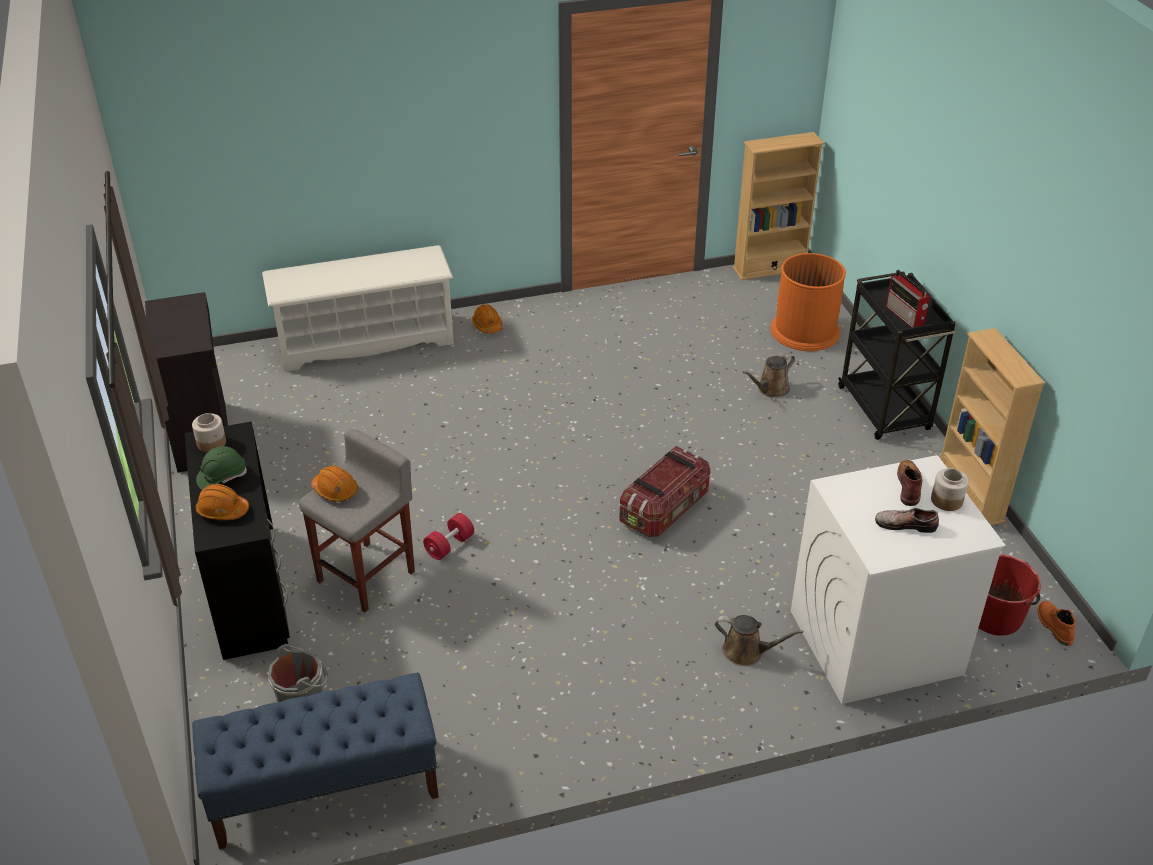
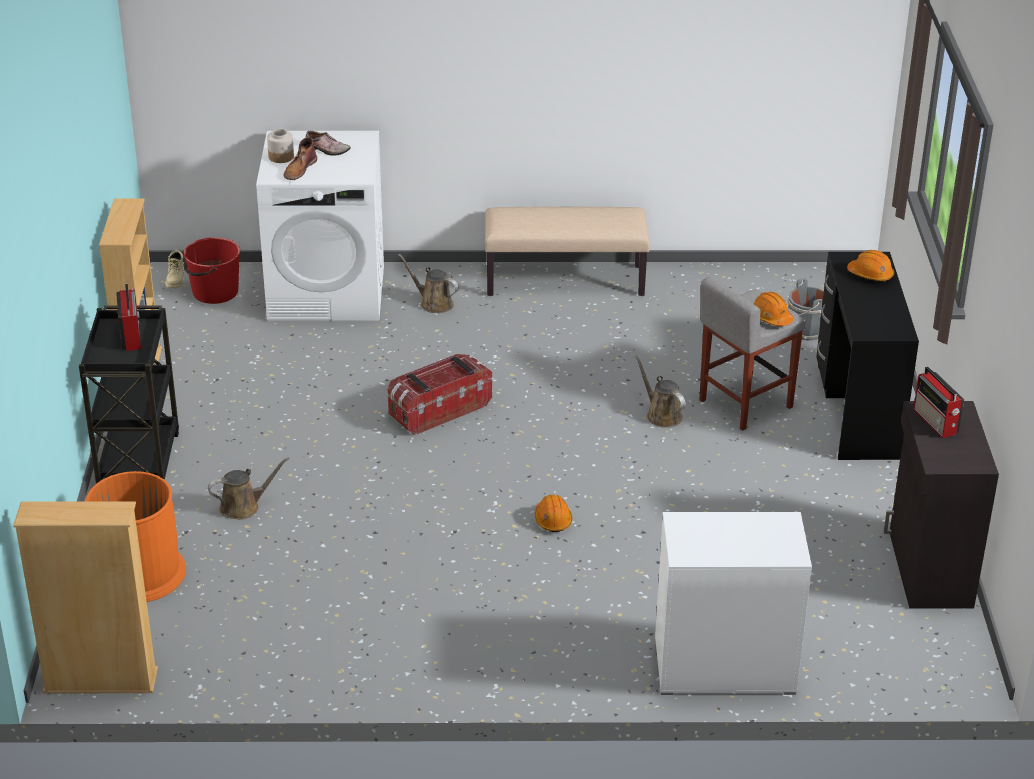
camera: 165 degrees left, 5 degrees down
jar [192,413,226,453] -> none
blue bench [192,673,439,850] -> none
green hard hat [196,446,247,490] -> none
white shoe rack [262,245,454,372] -> white dresser [655,512,812,695]
red dumbbell [423,513,474,560] -> brown watering can [635,355,686,428]
orange hard hat [472,304,502,333] -> orange hard hat moved to [535,494,572,532]
orange boot [1037,601,1076,646] -> beige boot [165,250,184,288]
none -> beige bench [485,207,650,296]
none -> radio [913,366,964,438]

